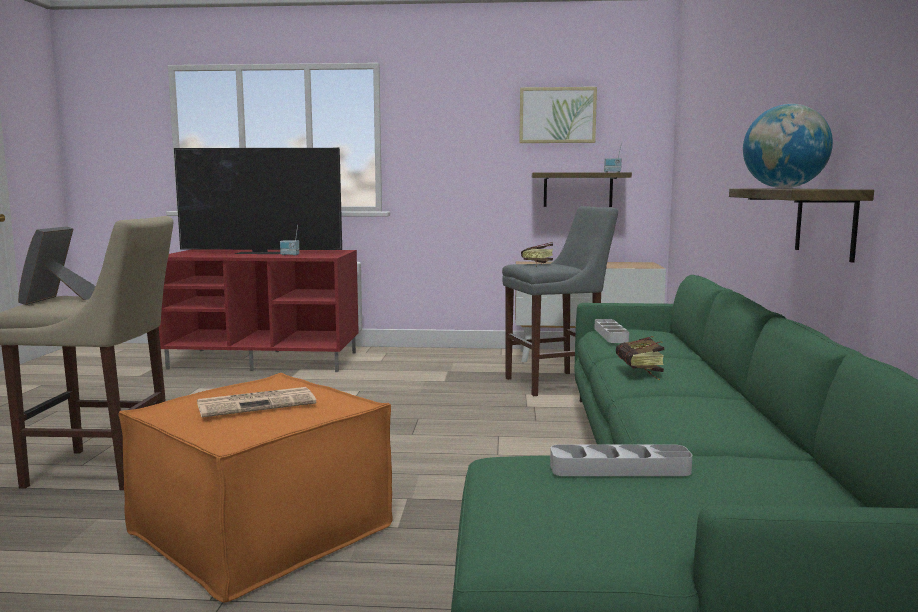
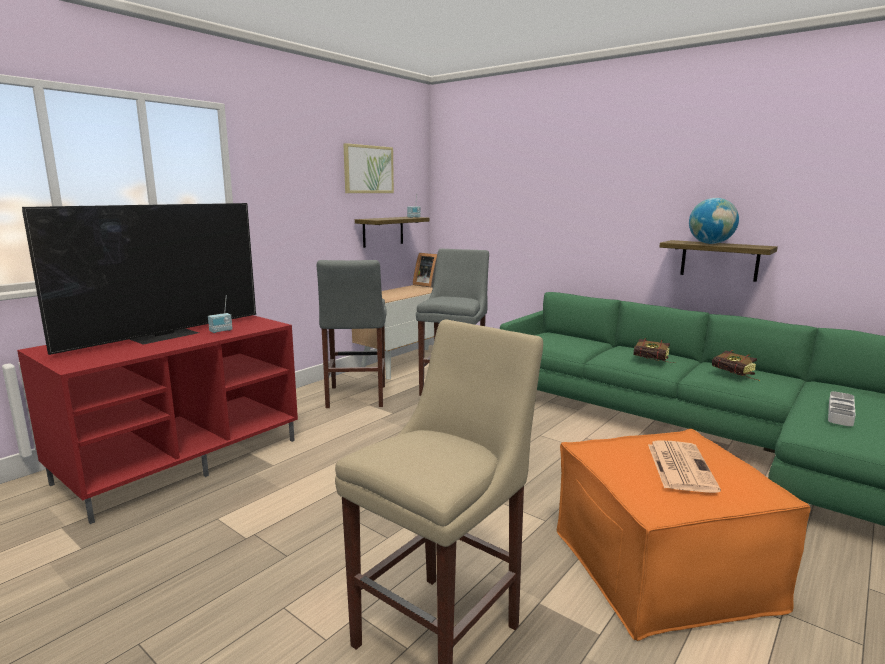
camera: 55 degrees left, 5 degrees up
picture frame [18,226,96,305] -> picture frame moved to [413,253,437,288]
book [521,242,553,267] -> book moved to [712,350,760,381]
grey tray [594,319,629,343] -> none
none -> grey stool [317,260,387,408]

